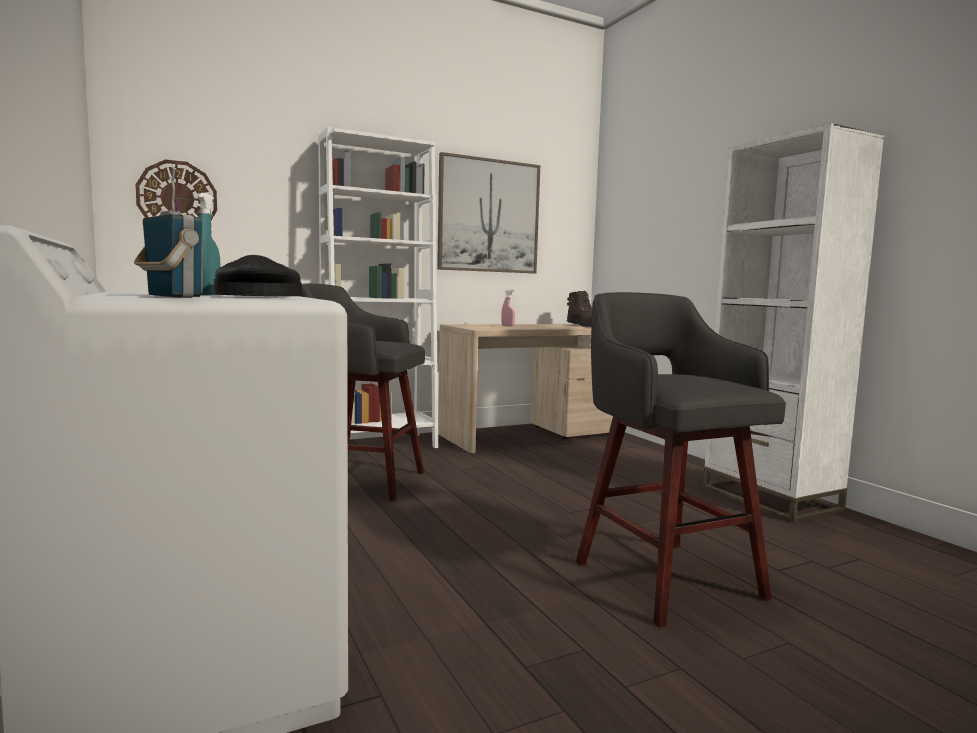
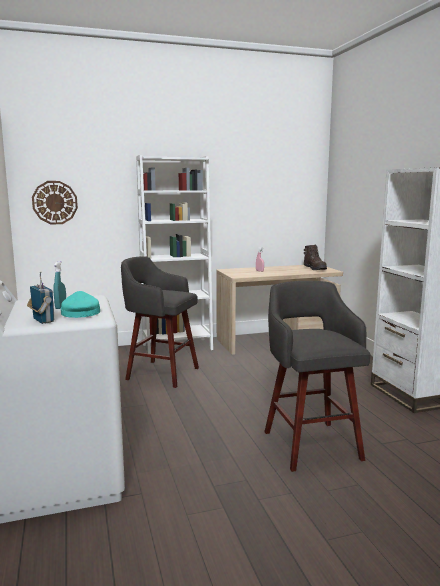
camera: 10 degrees right, 5 degrees up
black cap [214,255,302,296] -> turquoise cap [61,291,100,318]
picture [437,152,540,273] -> none

